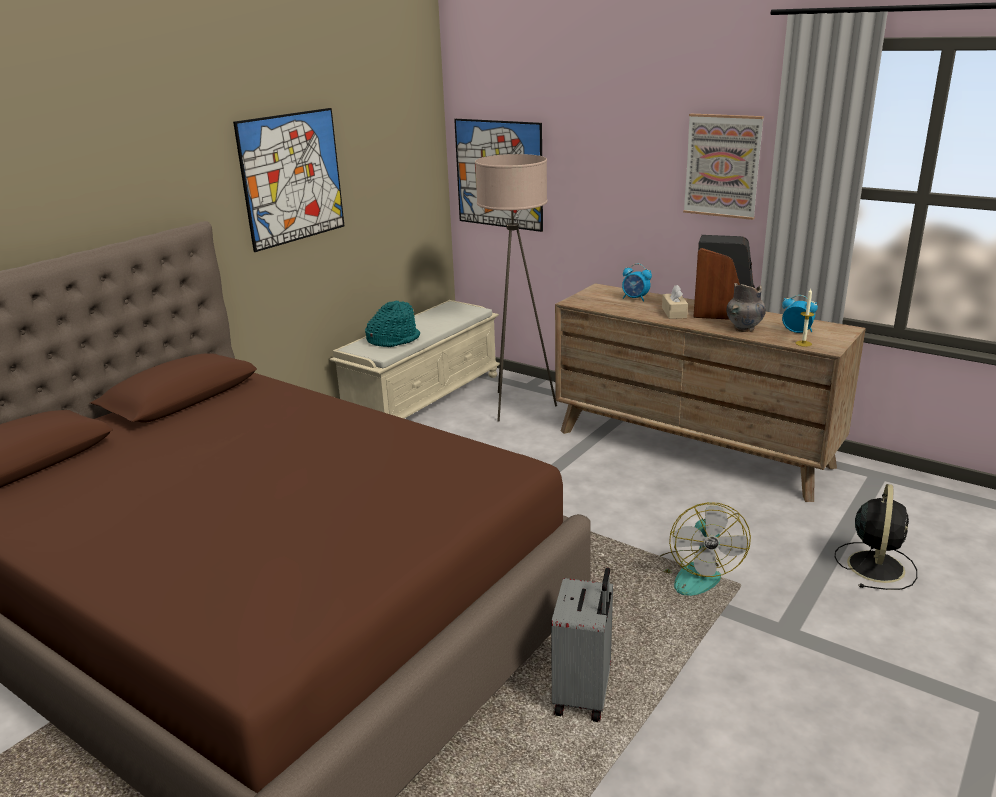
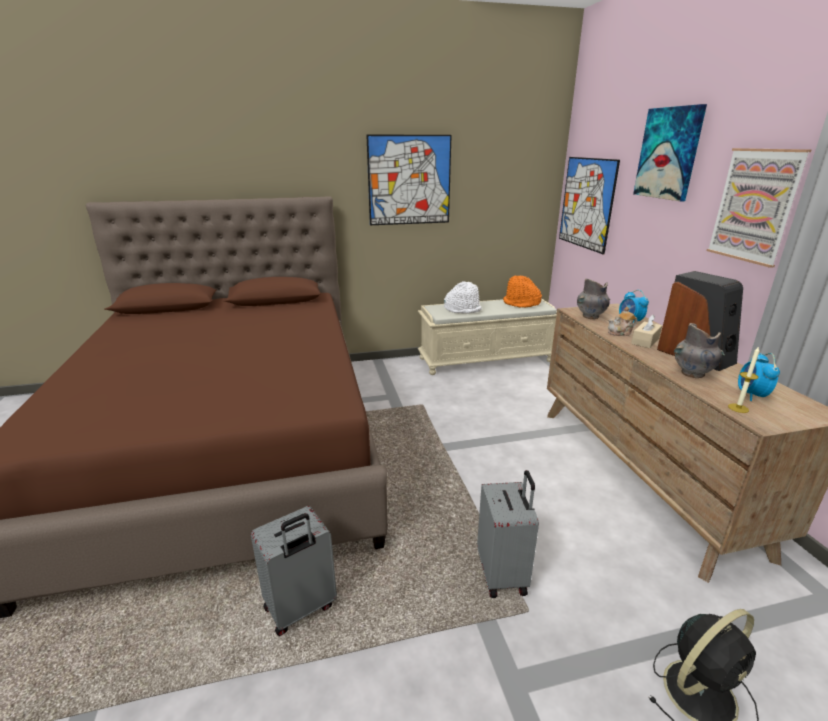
camera: 40 degrees right, 0 degrees up
turquoise hat [365,300,420,347] -> white hat [444,281,482,314]
beige floor lamp [475,154,557,422] -> none
fan [660,502,751,596] -> grey suitcase [477,470,539,598]
alarm clock [782,295,818,333] -> alarm clock turned 150 degrees counterclockwise [738,353,780,401]
none -> orange hat [503,276,542,308]
none -> grey vase [577,278,611,319]
none -> teapot [608,307,637,336]
none -> picture [633,104,707,201]

